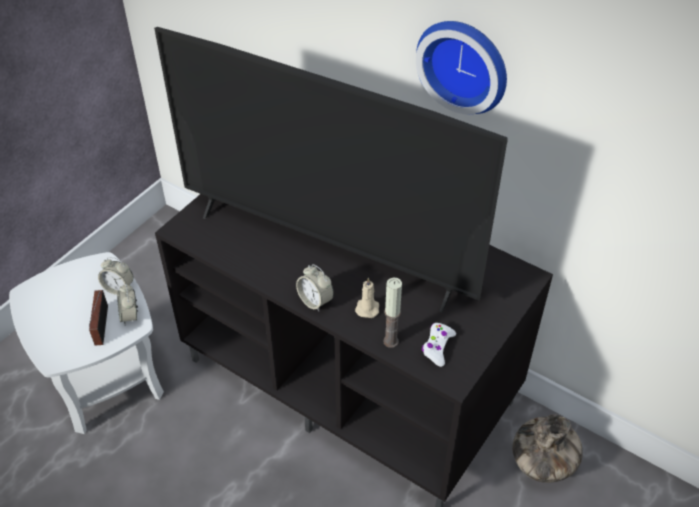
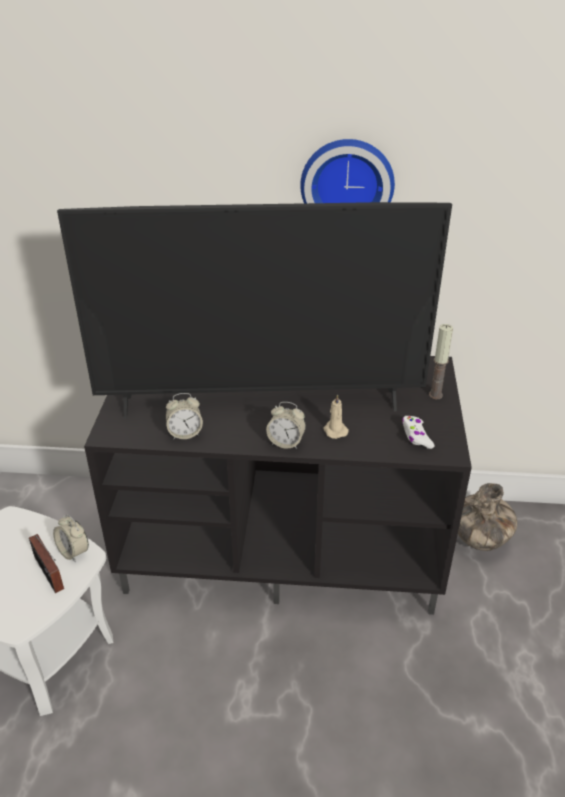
camera: 30 degrees left, 10 degrees down
alarm clock [98,257,133,295] -> alarm clock moved to [166,393,203,440]
candle [383,278,402,348] -> candle moved to [429,324,453,399]

